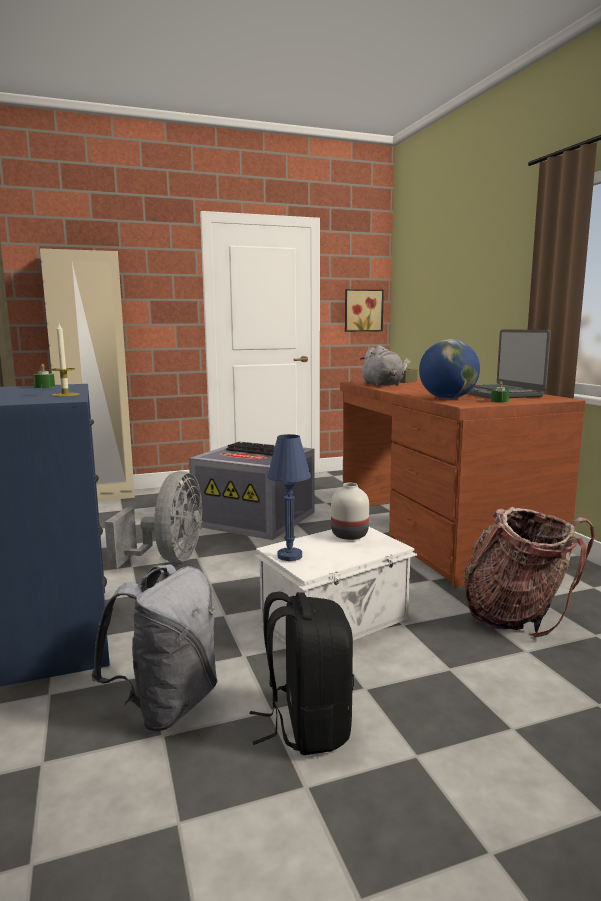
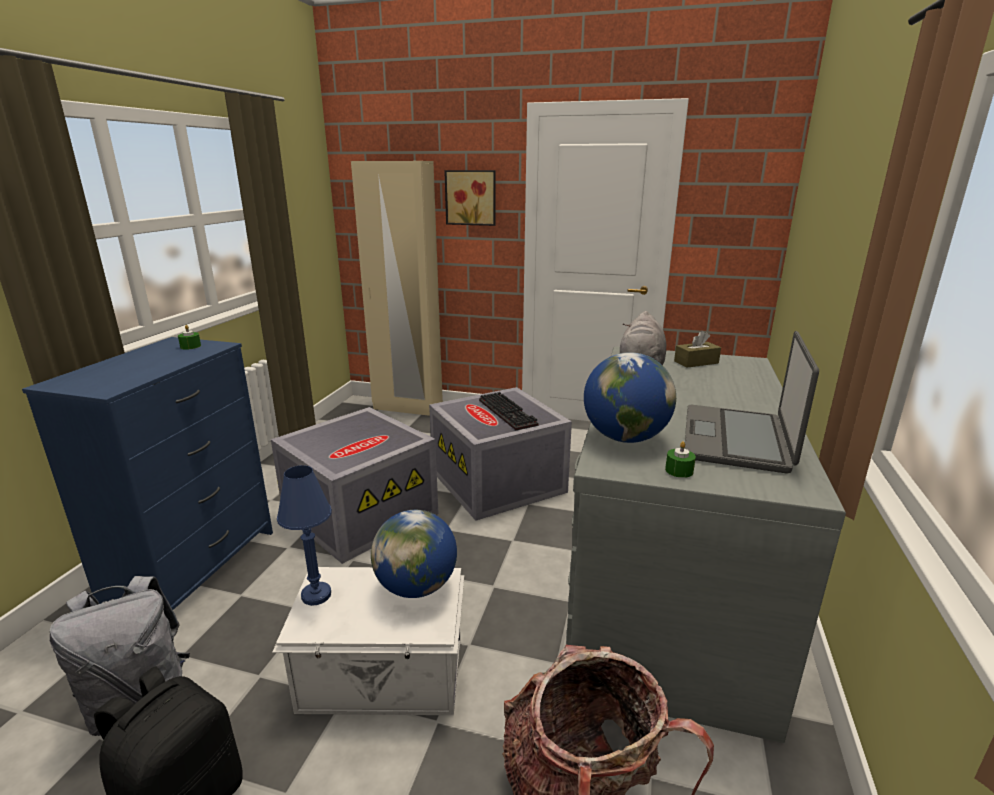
camera: 35 degrees right, 10 degrees up
candle [51,324,79,397] -> none
grey fan [105,471,203,569] -> grey storage box [271,407,439,564]
white vase [331,483,369,540] -> globe [371,510,457,598]
brown desk [340,379,585,588] -> grey desk [566,346,846,743]
picture [345,289,384,332] -> picture moved to [444,170,496,226]

